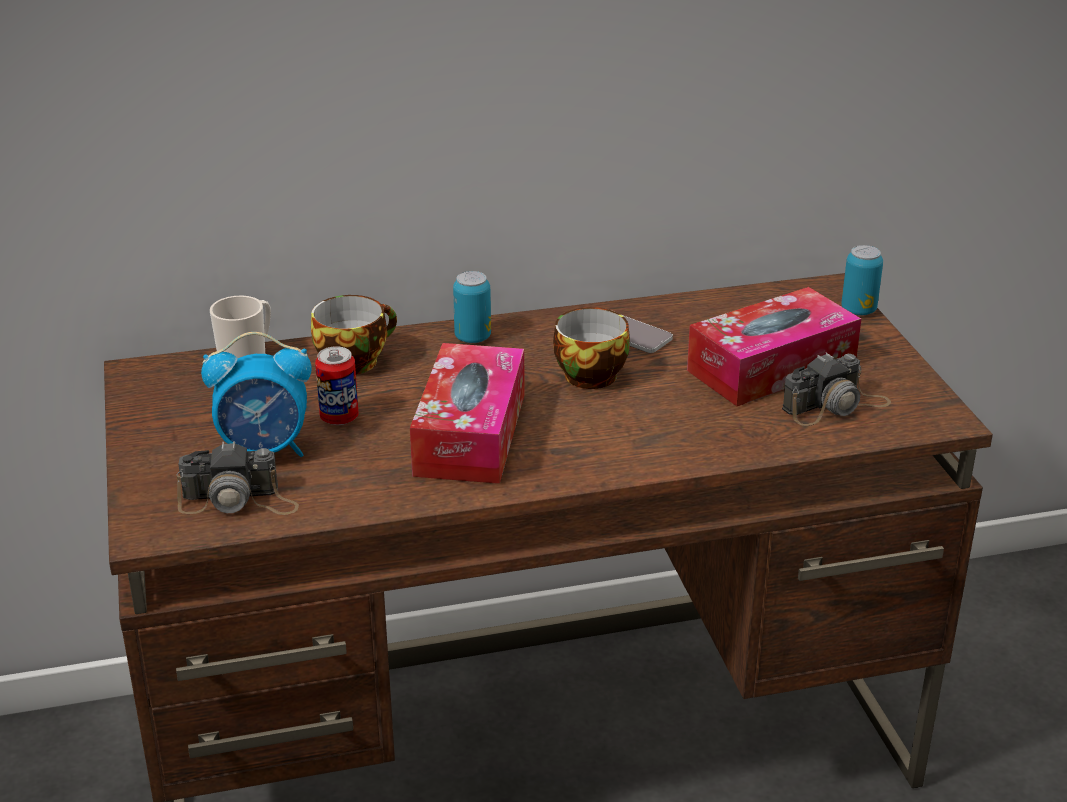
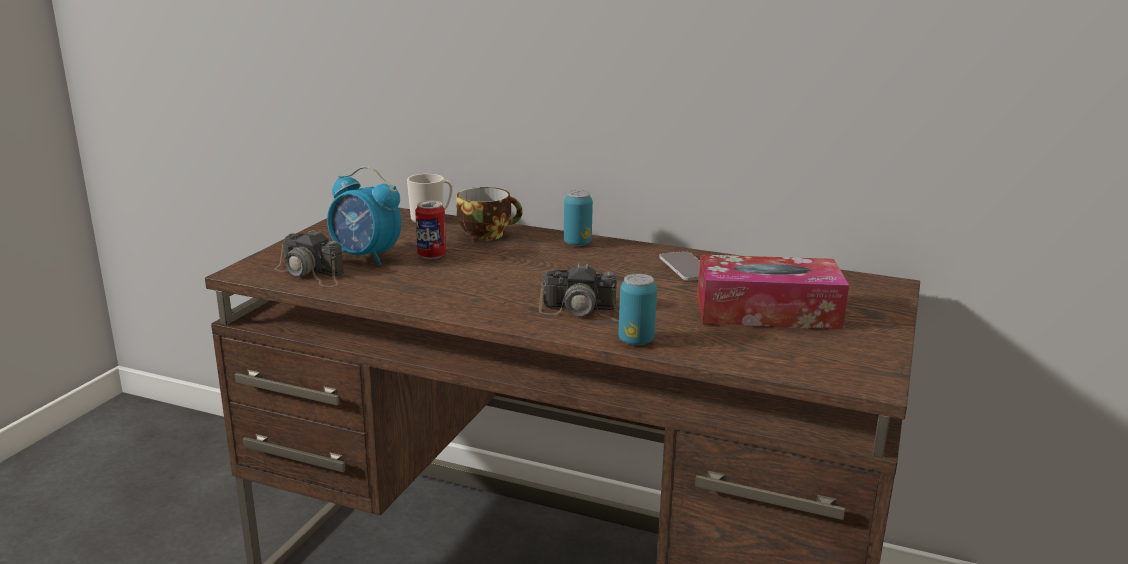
camera: 35 degrees right, 10 degrees down
tissue box [410,343,524,484] -> none
cup [553,307,630,389] -> none
camera [782,353,891,426] -> camera moved to [539,264,619,321]
can [841,245,883,316] -> can moved to [618,274,657,345]

